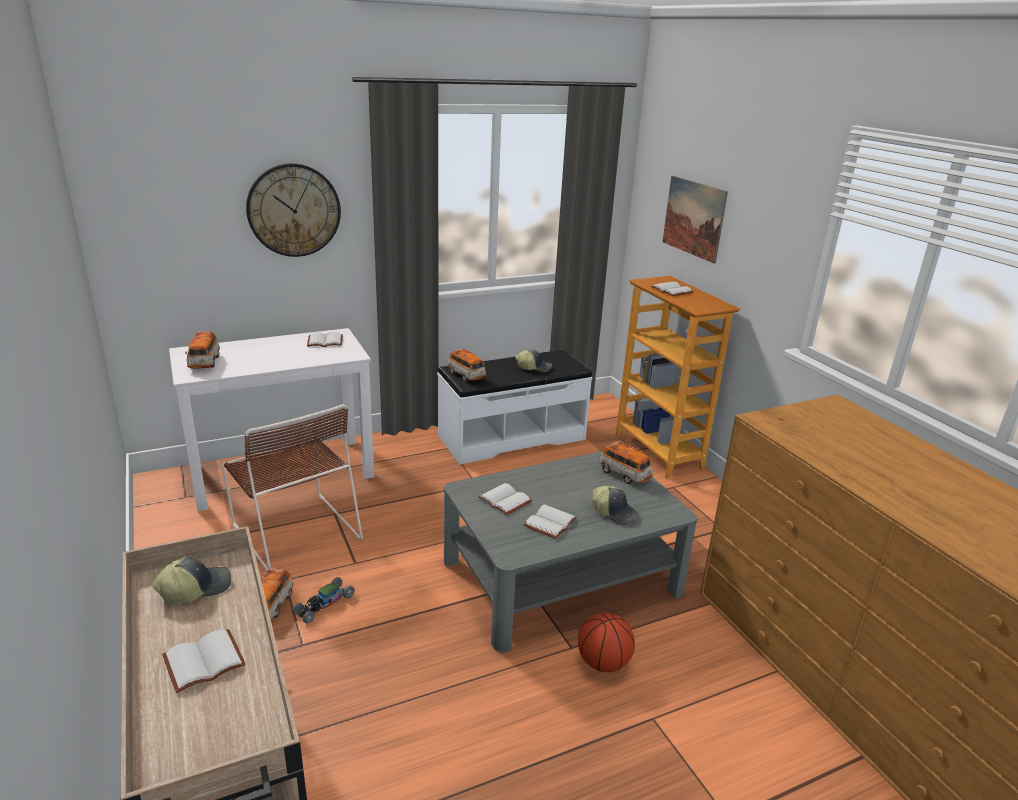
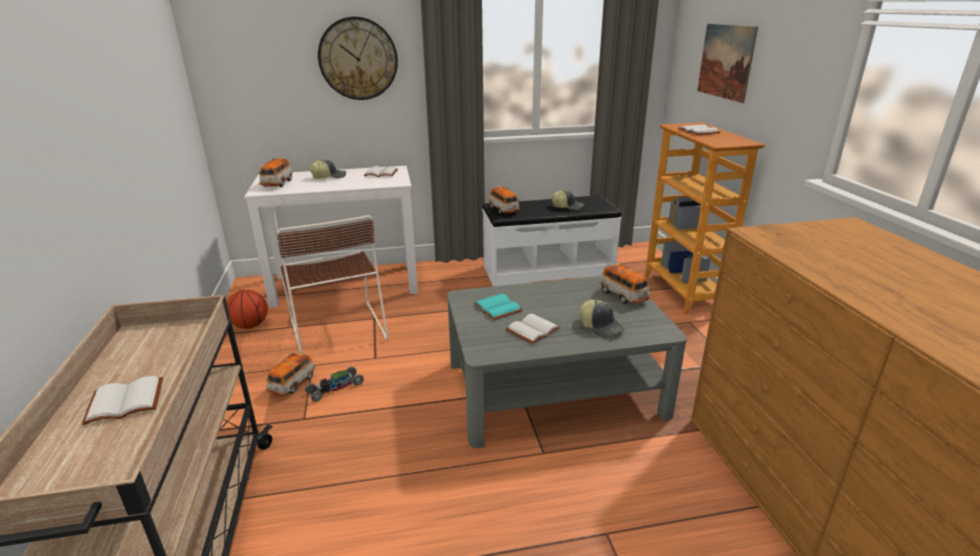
camera: 15 degrees right, 0 degrees up
cap [153,557,231,604] -> cap moved to [309,160,346,179]
white book [478,483,532,515] -> turquoise book [474,294,523,320]
basketball [578,612,635,672] -> basketball moved to [227,290,268,329]

